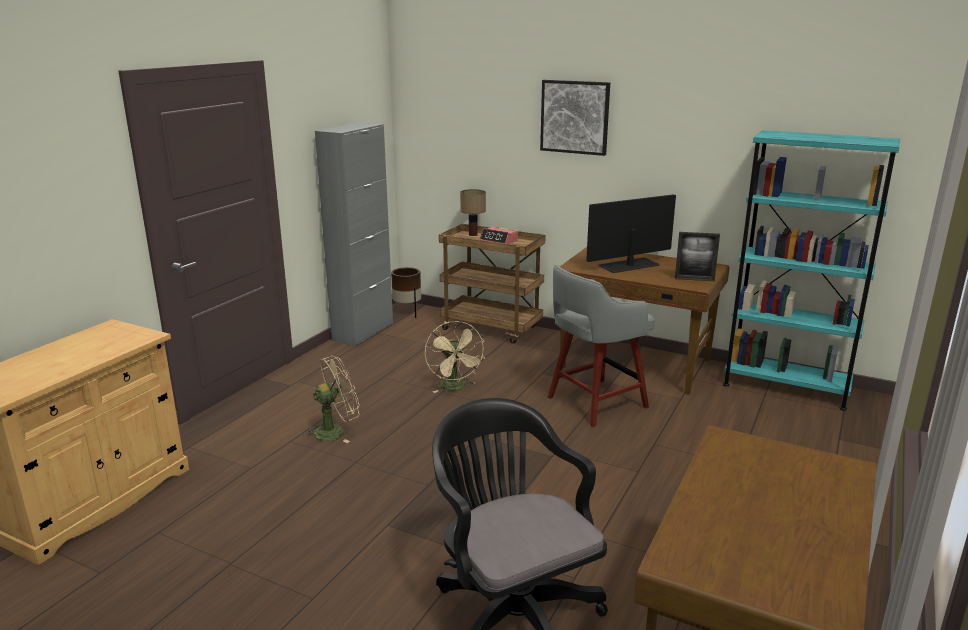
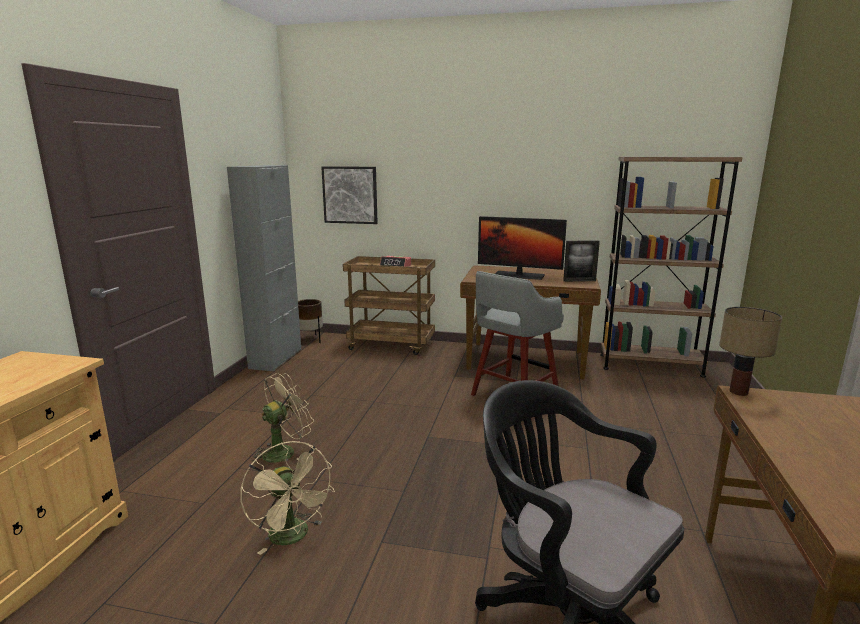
camera: 15 degrees left, 5 degrees down
beige fan [425,321,485,393] -> beige fan moved to [240,441,335,555]
table lamp [460,189,486,236] -> table lamp moved to [719,307,782,396]
picture [540,80,610,156] -> picture moved to [321,166,378,224]
monitor [586,194,676,273] -> monitor turned 120 degrees counterclockwise [478,216,567,280]
turquoise bookcase [723,130,900,410] -> brown bookcase [600,157,743,378]

